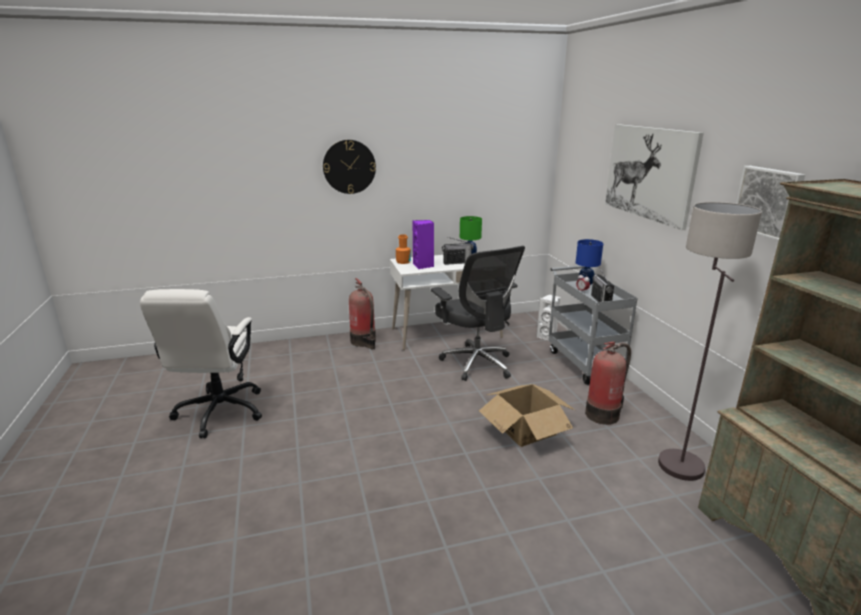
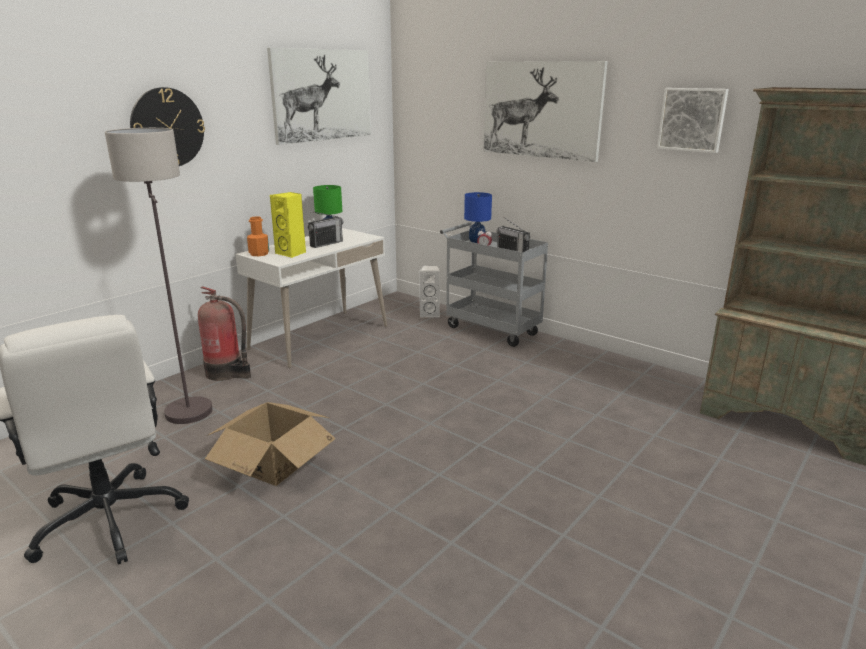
camera: 35 degrees left, 0 degrees up
purple speaker [413,220,434,269] -> yellow speaker [270,192,306,258]
office chair [431,246,525,381] -> none
cardboard box [479,384,576,447] -> cardboard box moved to [205,402,336,486]
fire extinguisher [585,341,631,425] -> none
grey floor lamp [658,202,762,481] -> grey floor lamp moved to [105,128,213,424]
none -> picture [267,48,371,145]

